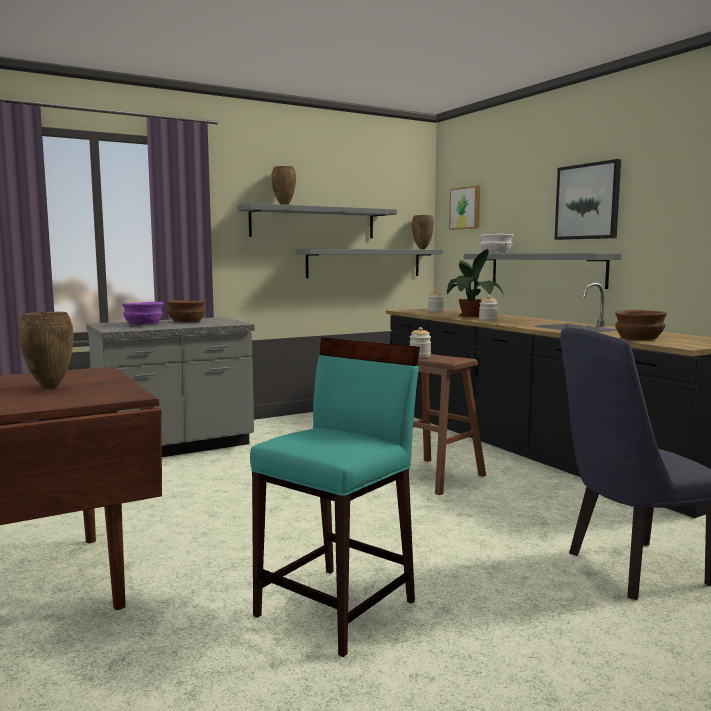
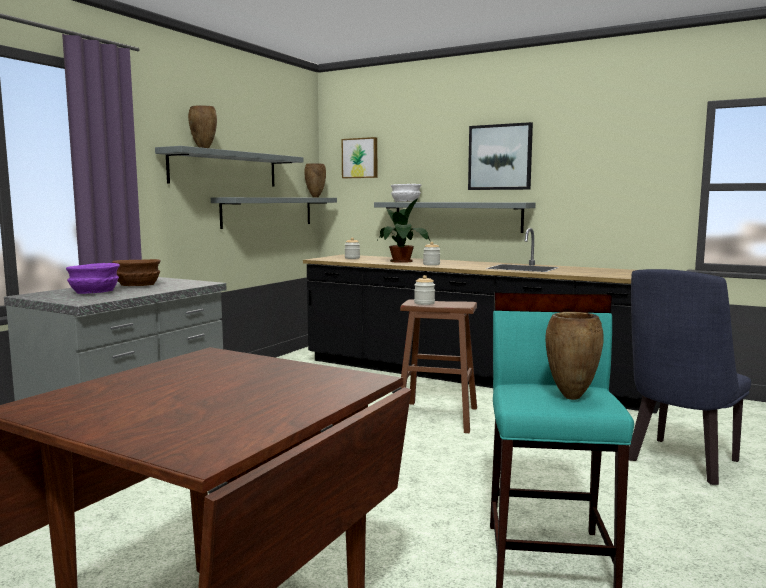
camera: 30 degrees left, 0 degrees up
brown vase [18,312,73,389] -> brown vase moved to [545,312,604,400]
brown bowl [615,310,667,340] -> none

